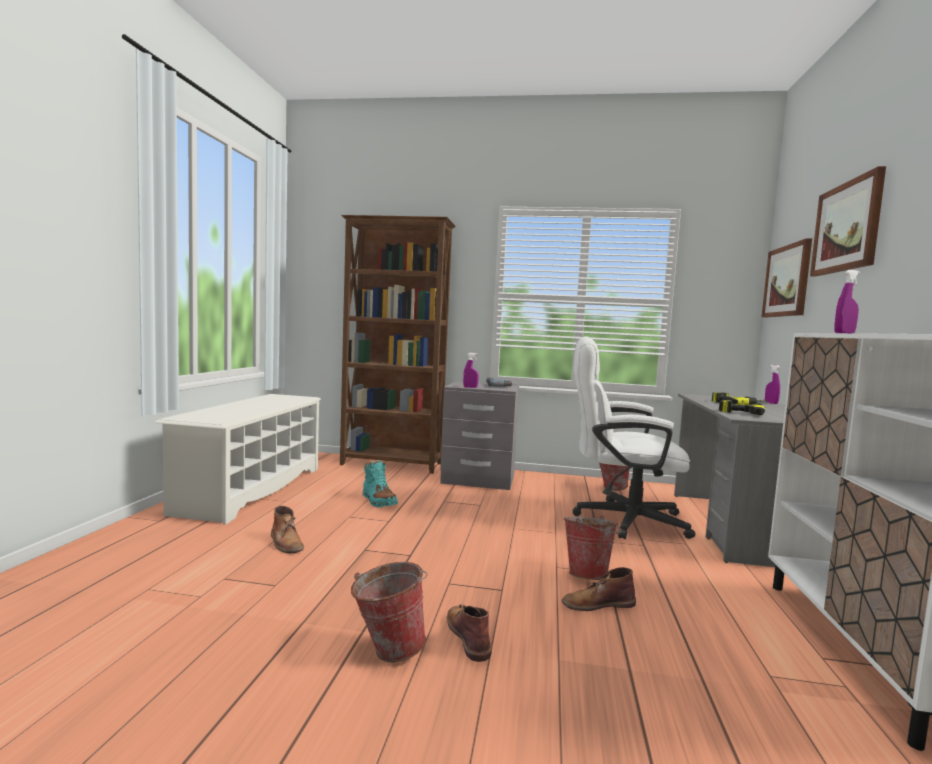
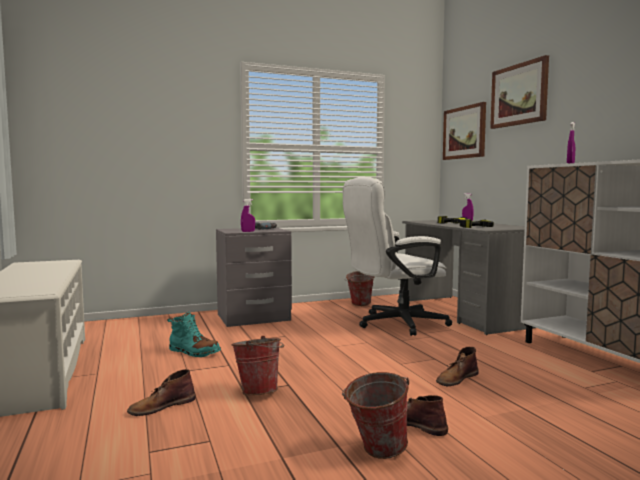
camera: 30 degrees left, 0 degrees up
brown boot [271,506,304,553] -> brown boot turned 120 degrees clockwise [127,369,196,416]
brown bookcase [340,215,456,474] -> none
bucket [564,515,621,580] -> bucket moved to [231,336,284,395]

